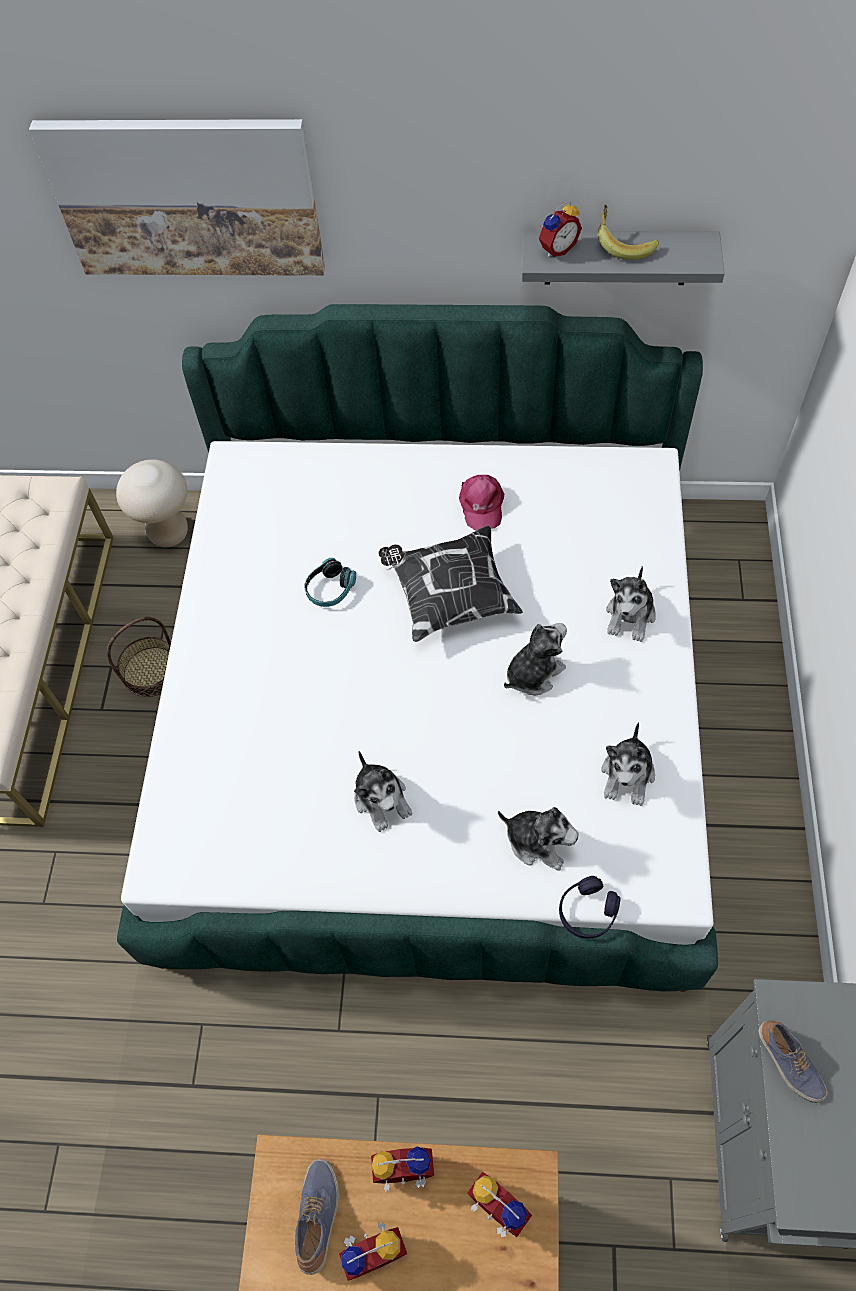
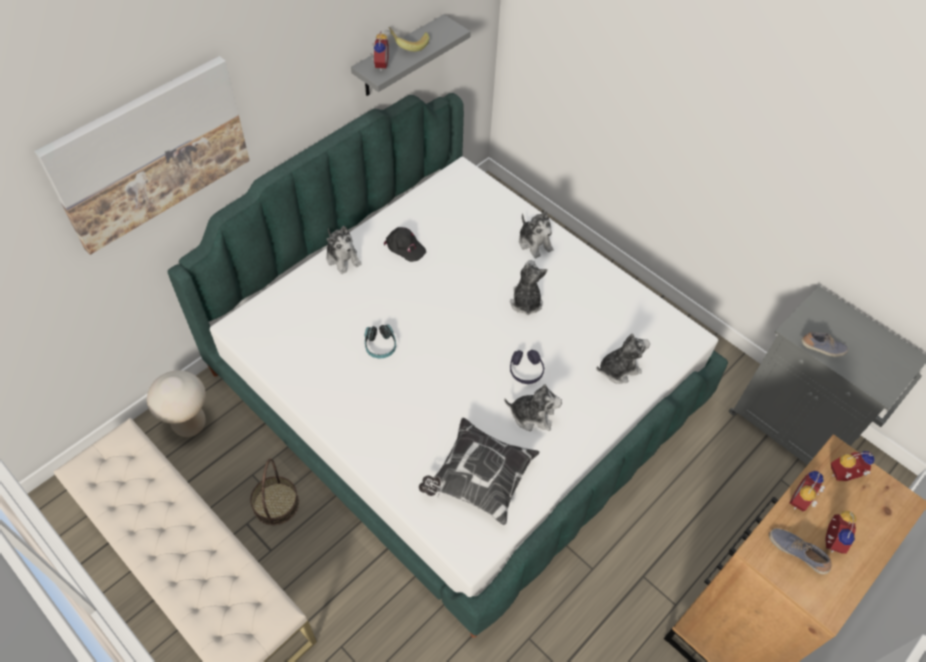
camera: 55 degrees left, 5 degrees down
pillow [379,525,523,642] -> pillow moved to [419,418,540,525]
pink cap [459,475,504,530] -> black cap [384,227,426,262]
purple headphones [559,876,620,939] -> purple headphones moved to [510,350,544,384]
plush toy [601,722,655,806] -> plush toy moved to [326,226,361,274]

